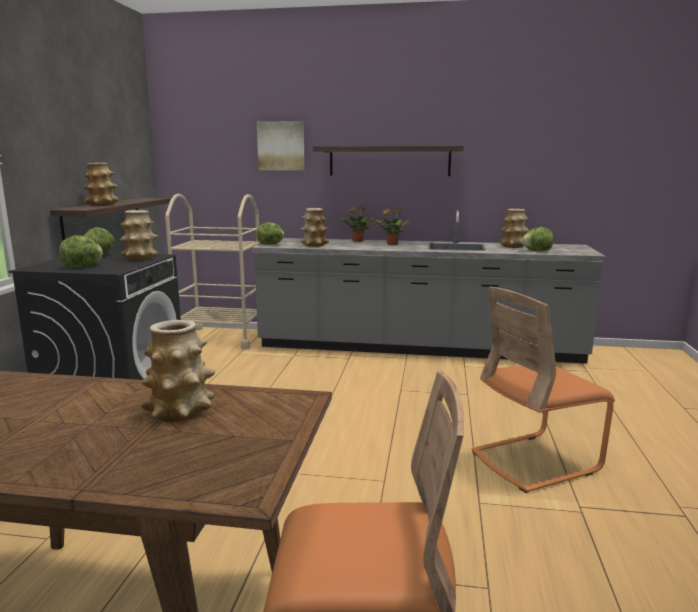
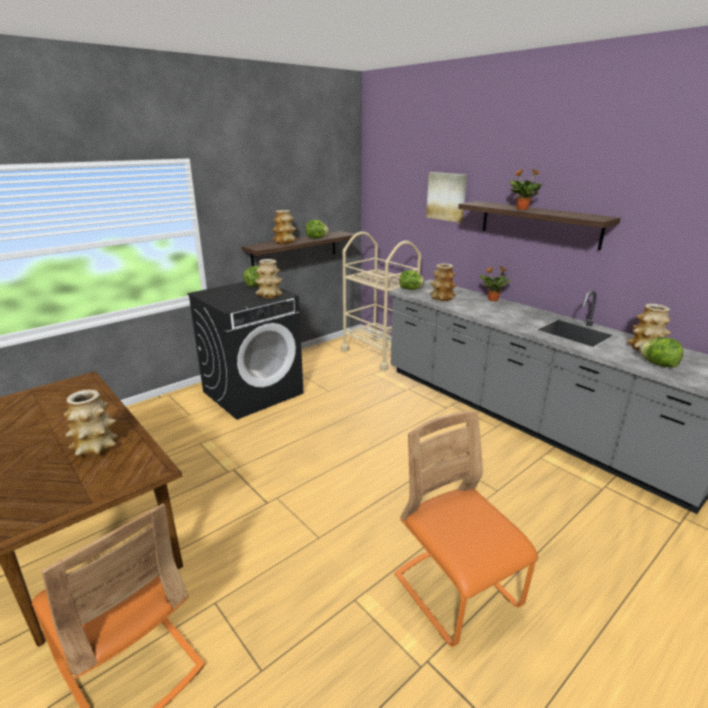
camera: 40 degrees right, 10 degrees up
lettuce [59,235,103,267] -> lettuce moved to [306,220,329,238]
potted plant [376,208,409,245] -> potted plant moved to [509,168,543,210]
orange chair [472,287,615,493] -> orange chair turned 45 degrees clockwise [394,411,538,647]

